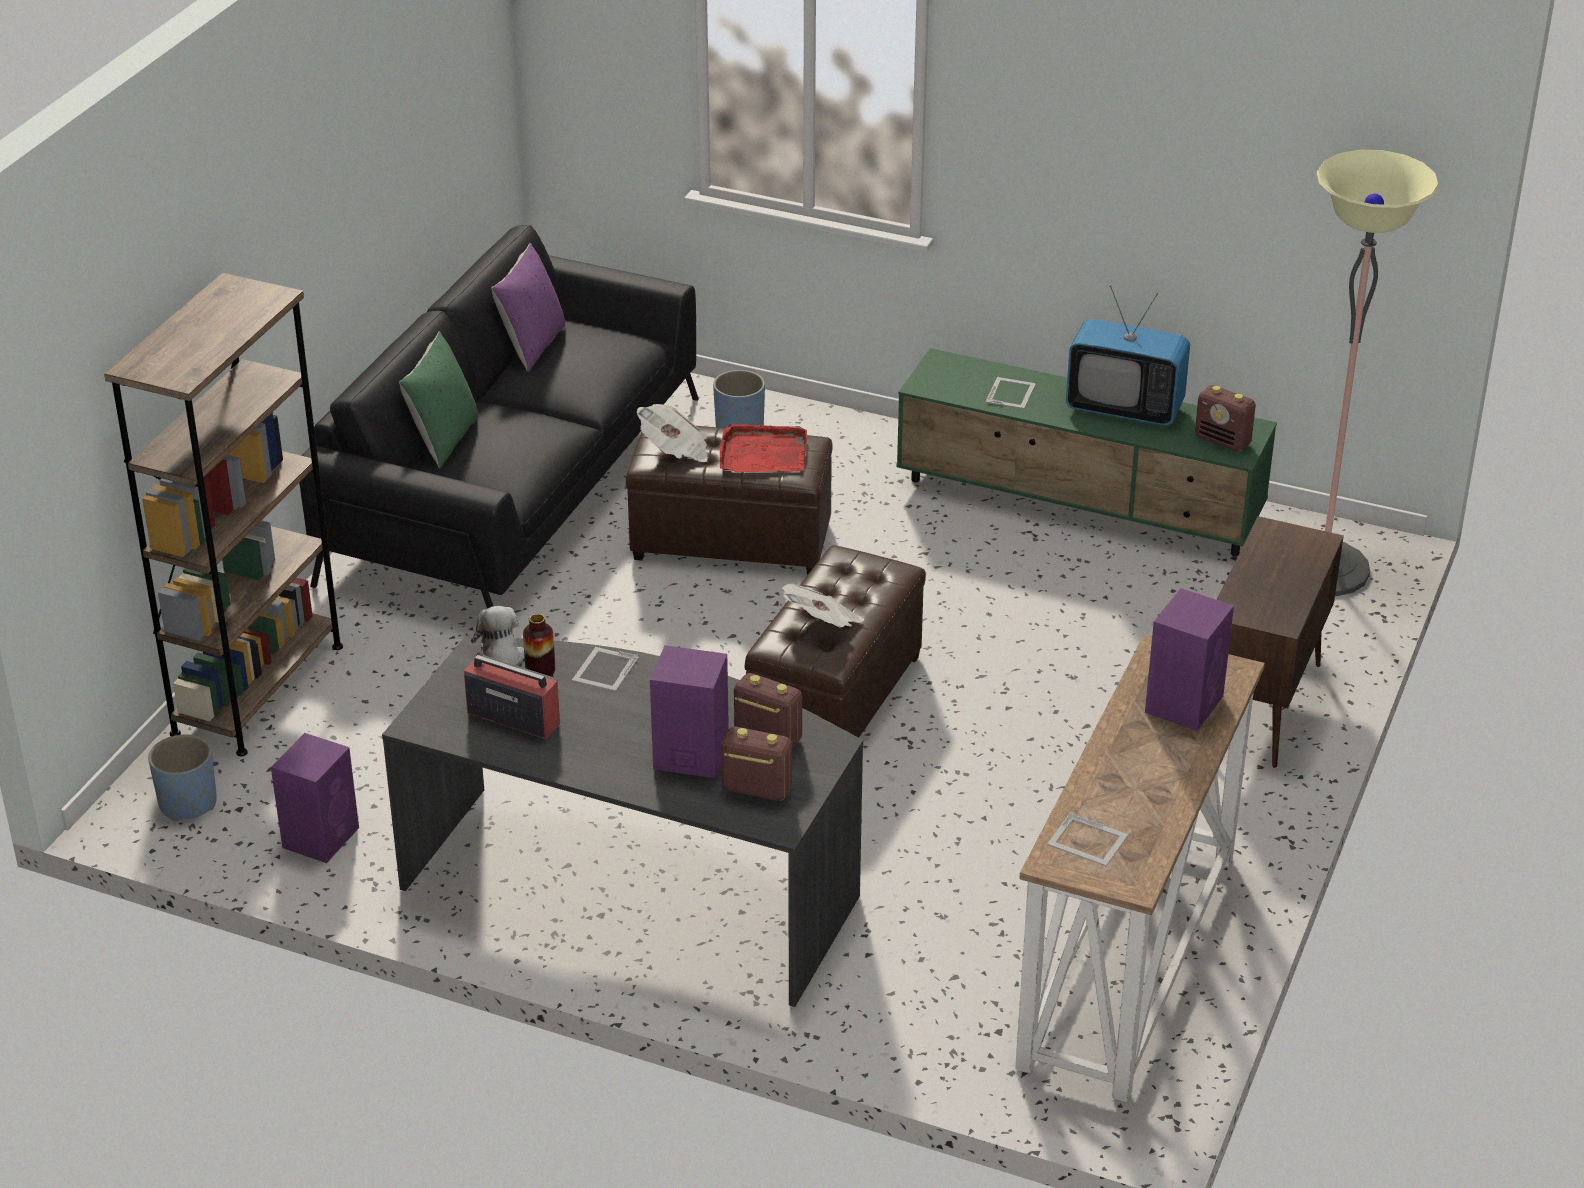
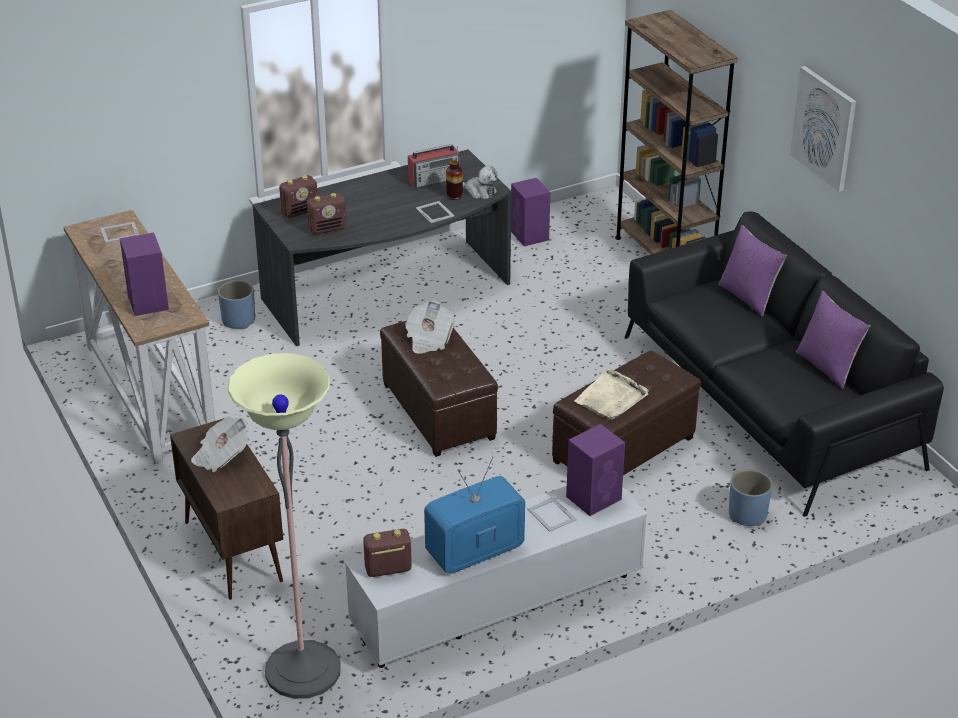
camera: 130 degrees right, 0 degrees up
blue planter [148,734,217,821] -> blue planter moved to [218,280,255,329]
green pillow [399,331,478,468] -> purple pillow [718,225,787,317]
newspaper [637,404,708,462] -> newspaper moved to [191,416,249,472]
purple speaker [650,645,729,778] -> purple speaker moved to [566,424,625,516]
red tray [720,423,807,472] -> beige tray [574,368,648,420]
green tv stand [896,348,1277,556] -> white tv stand [345,486,647,668]
none -> picture [790,66,856,192]

